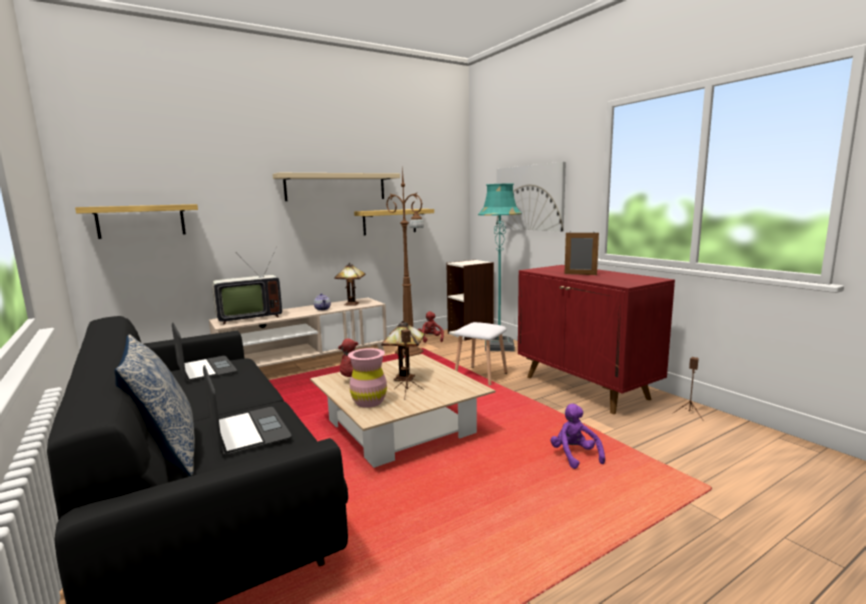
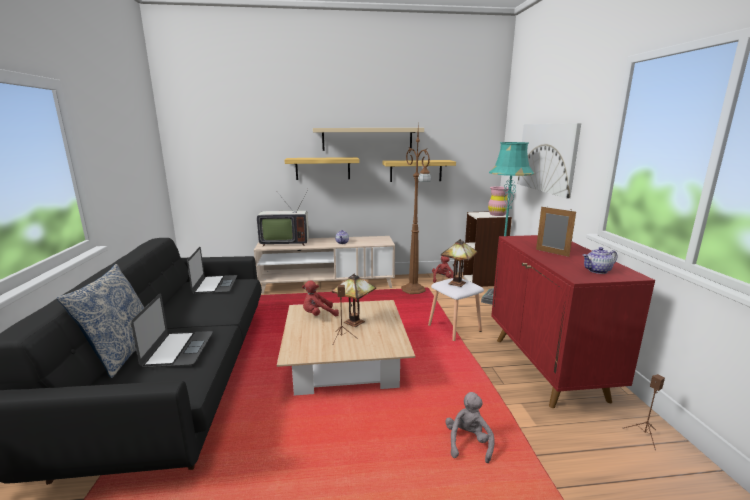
camera: 25 degrees right, 5 degrees up
shelf [75,204,198,239] -> shelf moved to [285,157,359,180]
table lamp [334,263,365,305] -> table lamp moved to [441,239,477,287]
pink vase [348,348,387,408] -> pink vase moved to [488,186,508,216]
purple plush toy [550,404,605,469] -> grey plush toy [445,392,494,463]
none -> teapot [582,247,617,274]

